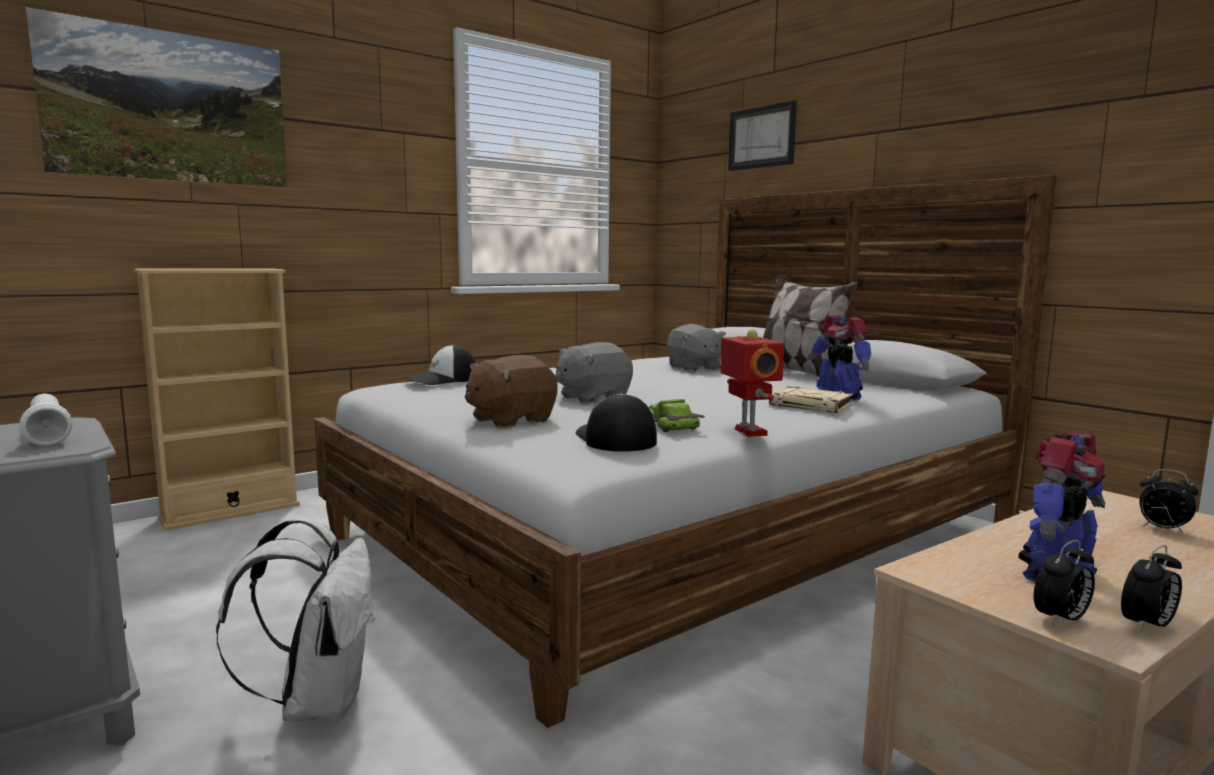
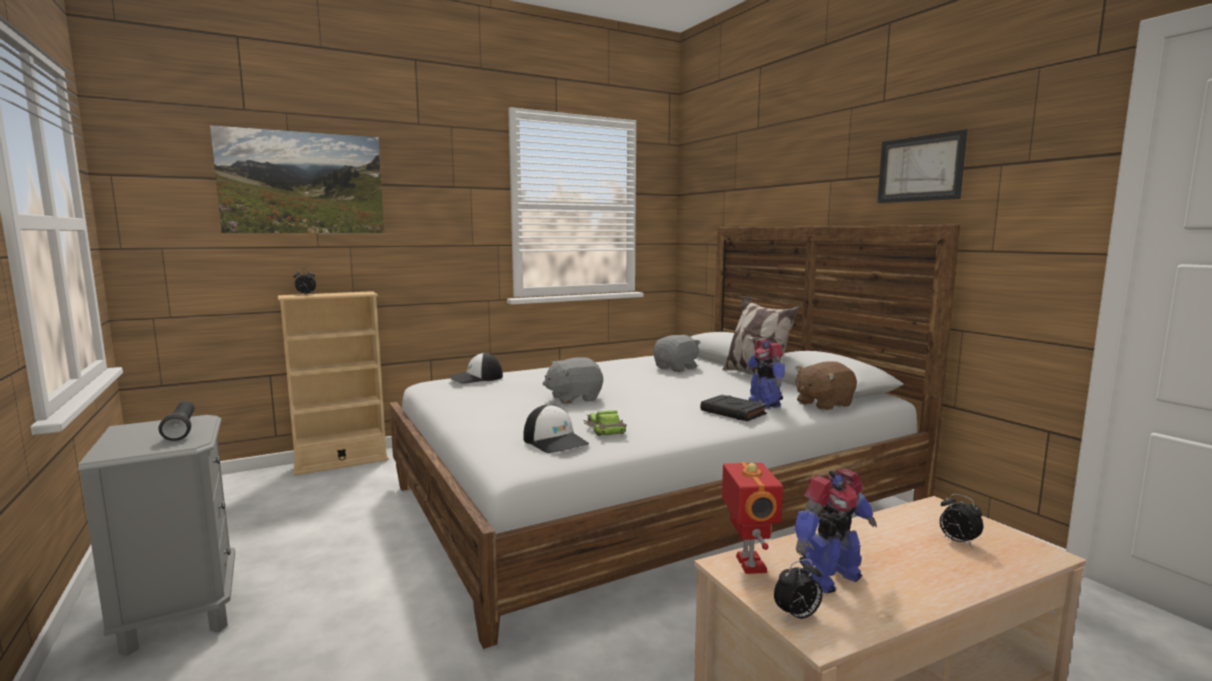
camera: 10 degrees right, 0 degrees up
white flashlight [20,394,73,446] -> black flashlight [159,401,195,441]
white backpack [216,517,375,721] -> none
brown plush toy [465,355,558,428] -> brown plush toy moved to [795,362,857,410]
cap [576,394,657,452] -> cap turned 150 degrees clockwise [523,404,589,453]
grey plush toy [667,324,726,371] -> grey plush toy turned 120 degrees counterclockwise [653,335,701,372]
toy robot [720,329,784,437] -> toy robot moved to [722,462,783,574]
picture [728,100,797,171] -> picture moved to [877,129,967,203]
beige book [769,386,853,413] -> black book [700,395,767,421]
alarm clock [1121,545,1182,633] -> alarm clock moved to [293,268,316,294]

